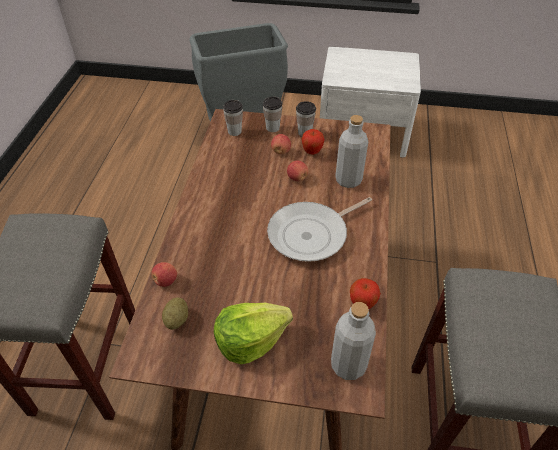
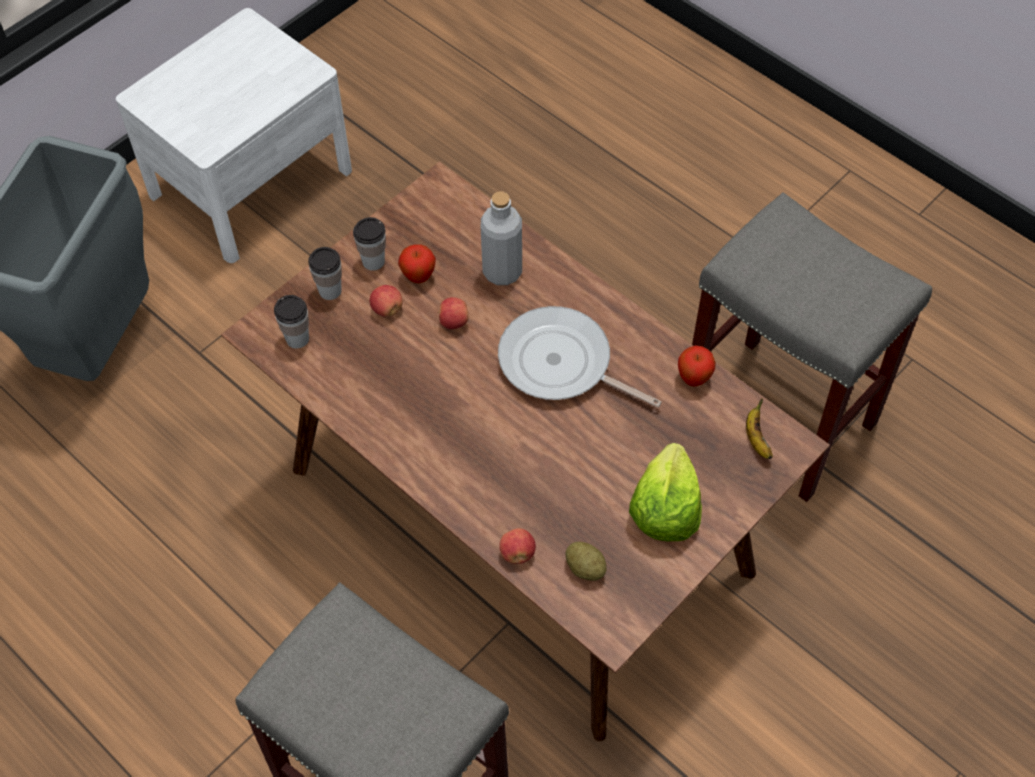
camera: 55 degrees left, 10 degrees up
frying pan [267,197,372,262] -> frying pan turned 120 degrees clockwise [498,306,662,407]
grey bottle [331,302,376,380] -> banana [746,398,773,459]

